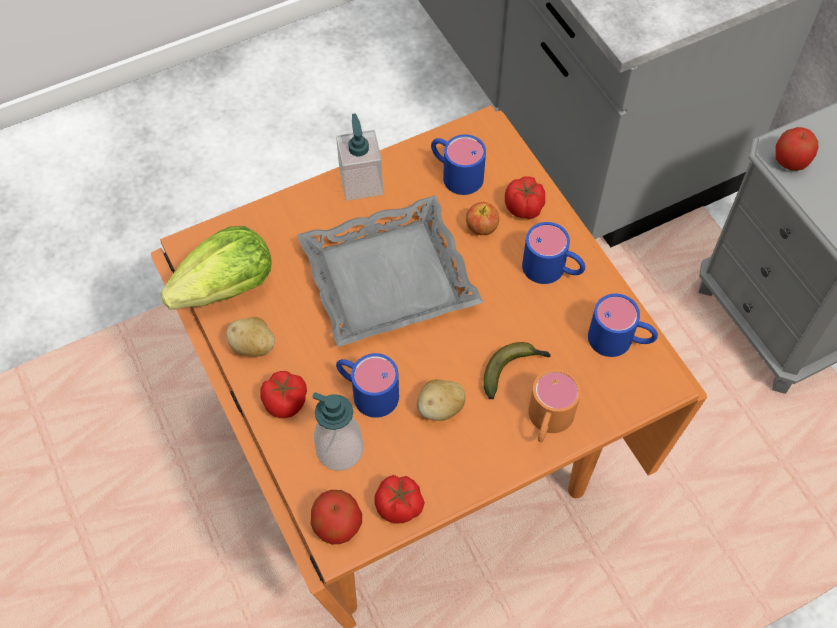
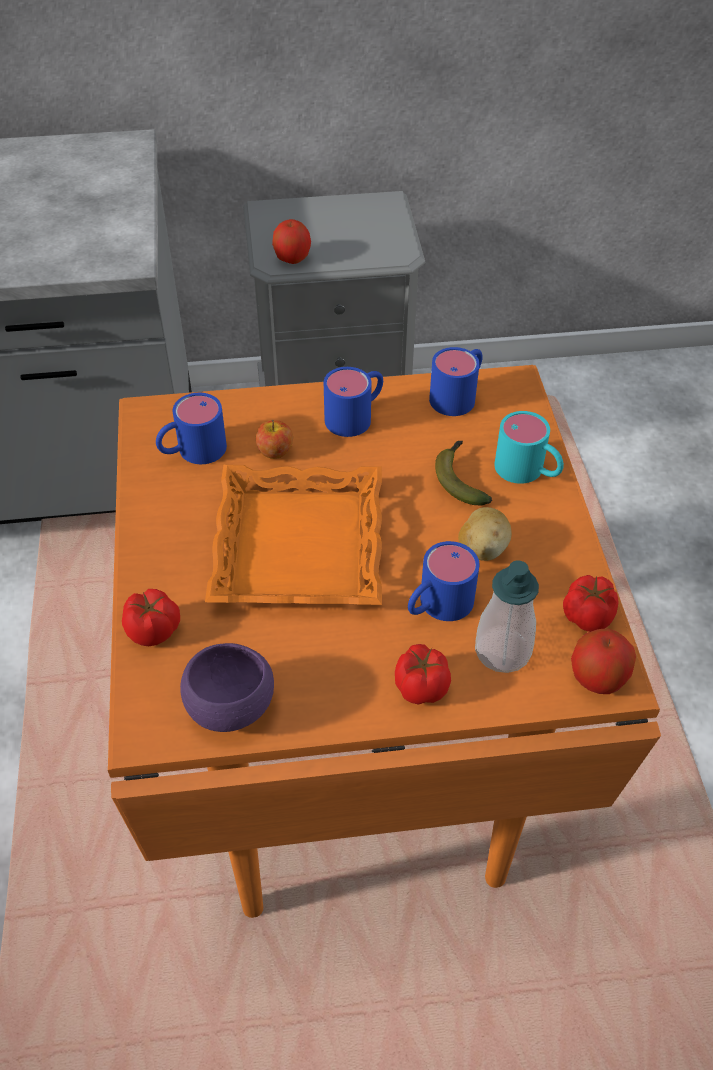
camera: 70 degrees left, 10 degrees down
lettuce [160,226,272,310] -> purple bowl [180,643,274,732]
potato [226,317,275,356] -> none
grey tray [297,195,483,347] -> orange tray [205,464,382,605]
soap dispenser [336,113,383,201] -> none
tomato [505,176,545,219] -> tomato moved to [122,589,180,646]
orange mug [528,369,581,442] -> turquoise mug [494,411,564,484]

